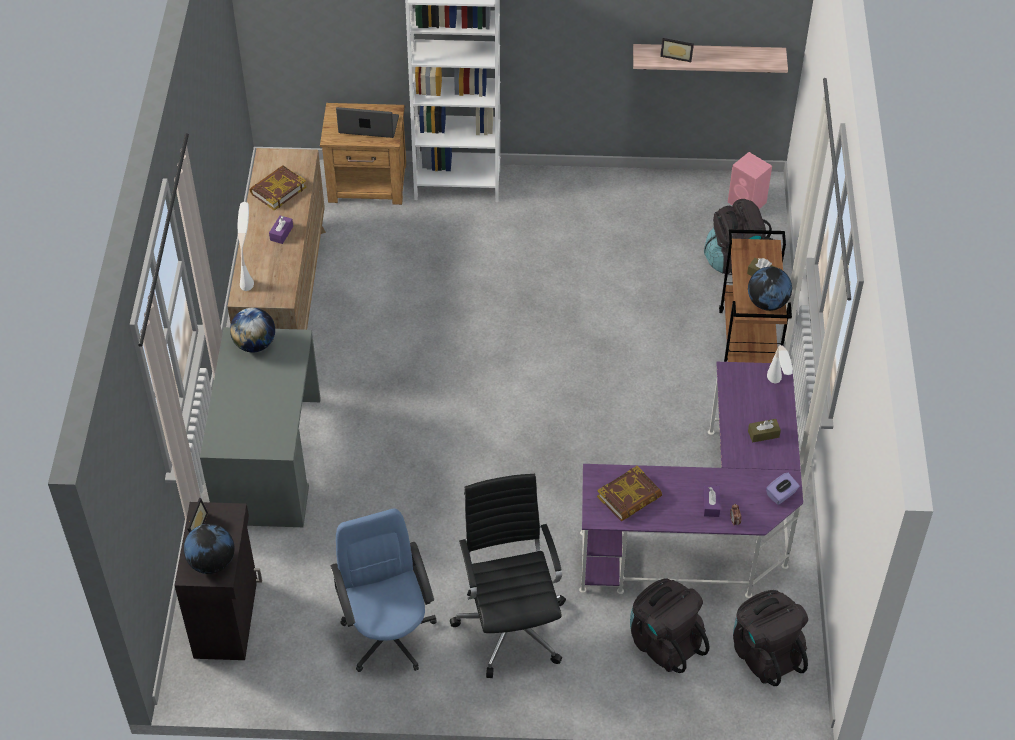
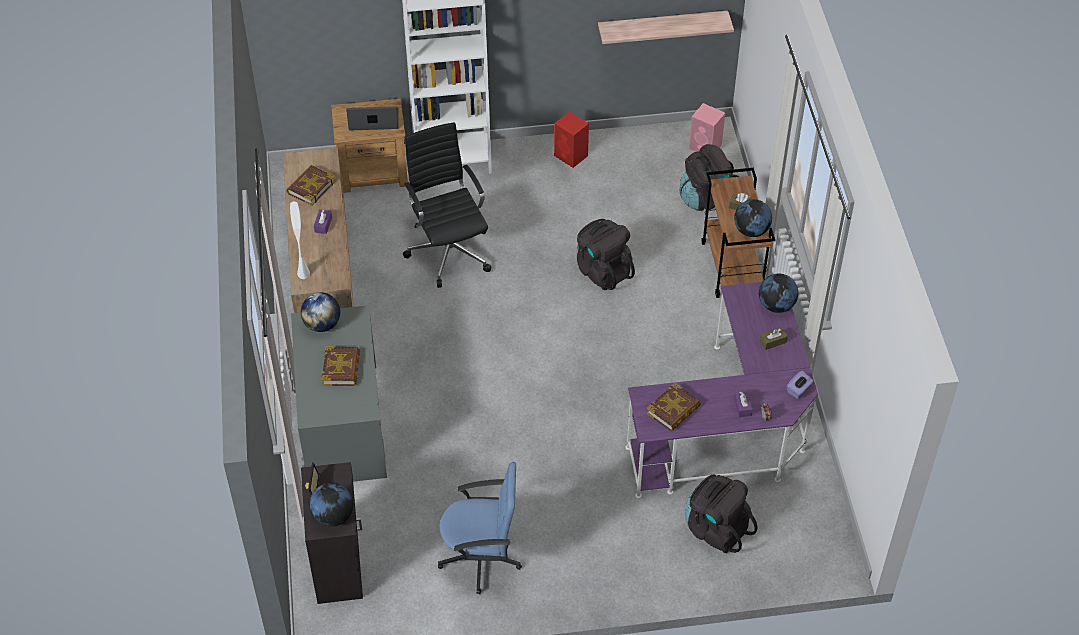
camera: 10 degrees left, 0 degrees up
blue office chair [330,508,436,672] -> blue office chair turned 120 degrees clockwise [438,462,522,594]
black office chair [450,474,566,678] -> black office chair moved to [403,122,491,288]
picture frame [660,38,694,62] -> none
black backpack [733,590,808,686] -> black backpack moved to [576,219,635,290]
white table lamp [767,345,793,384] -> globe [759,274,798,313]
none -> book [322,346,360,386]
none -> red speaker [554,112,589,168]

